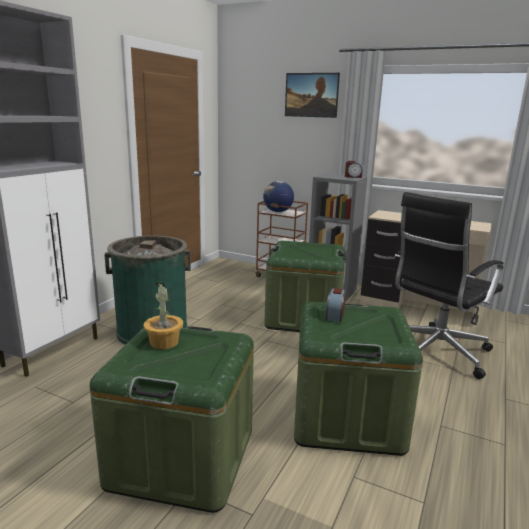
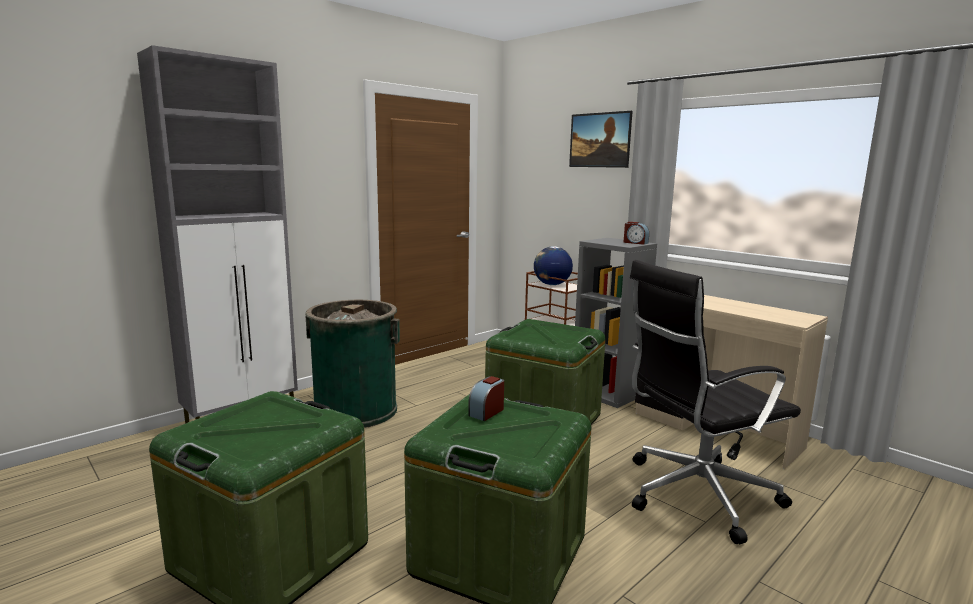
camera: 20 degrees right, 5 degrees down
potted plant [143,283,183,349] -> none

